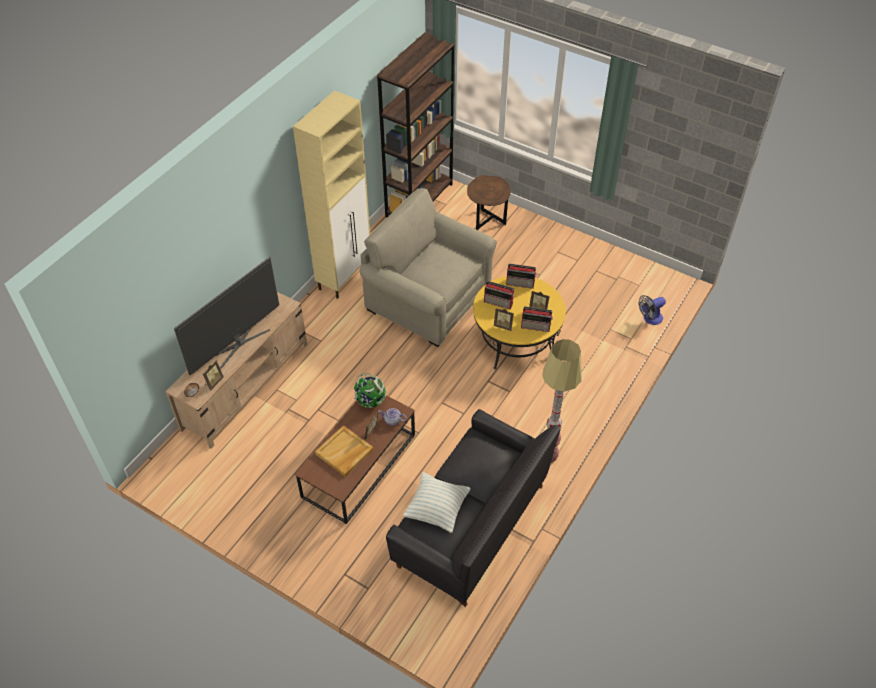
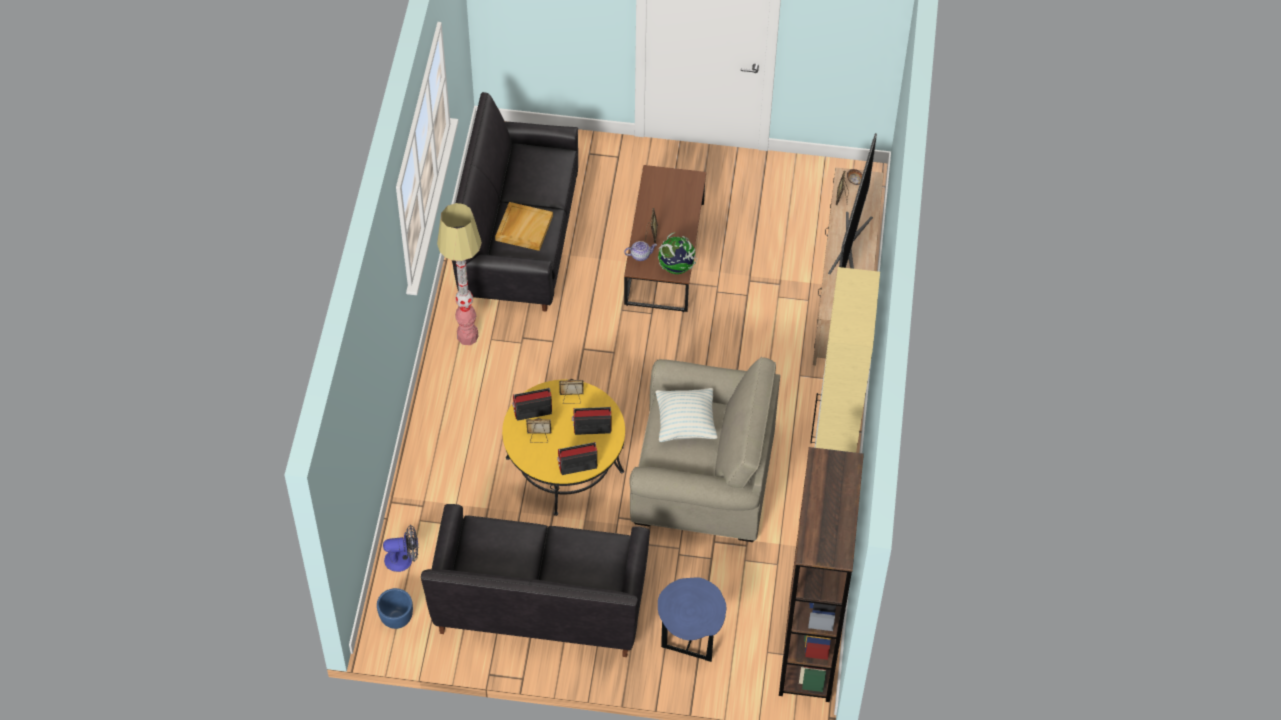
camera: 155 degrees right, 5 degrees up
beige tray [315,425,374,477] -> beige tray moved to [495,202,553,251]
pillow [403,472,471,533] -> pillow moved to [655,388,718,442]
brown side table [467,175,511,230] -> blue side table [658,578,726,662]
fan [639,295,666,325] -> fan turned 45 degrees clockwise [383,525,418,572]
none -> blue planter [377,588,413,629]
none -> black sofa [421,504,650,657]

